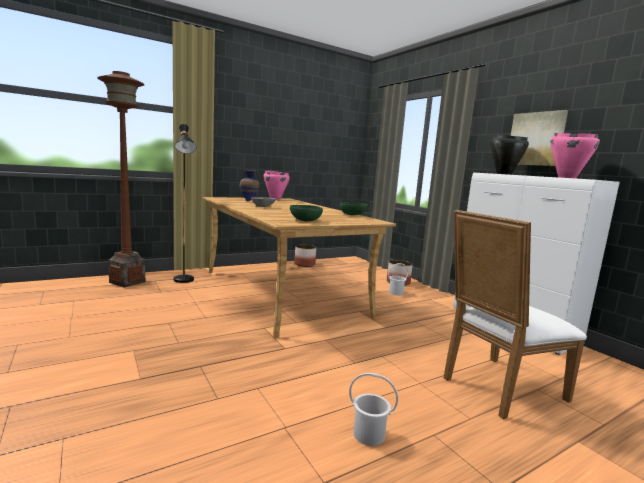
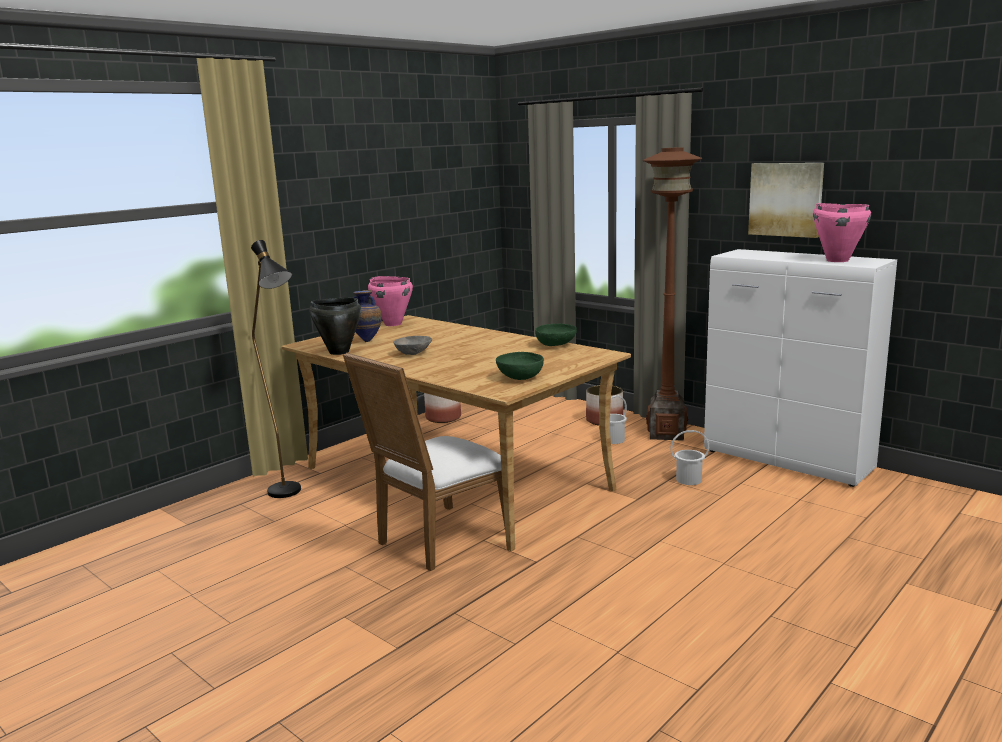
camera: 15 degrees left, 5 degrees up
brown floor lamp [97,71,145,288] -> brown floor lamp moved to [643,147,702,441]
white bucket [349,373,398,446] -> white bucket moved to [671,430,709,485]
white chair [444,210,587,420] -> white chair moved to [343,353,505,571]
black cooking pot [490,134,529,175] -> black cooking pot moved to [309,298,361,355]

